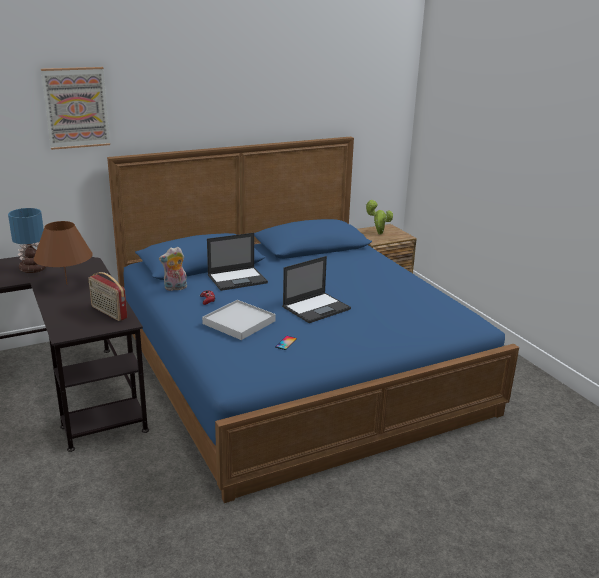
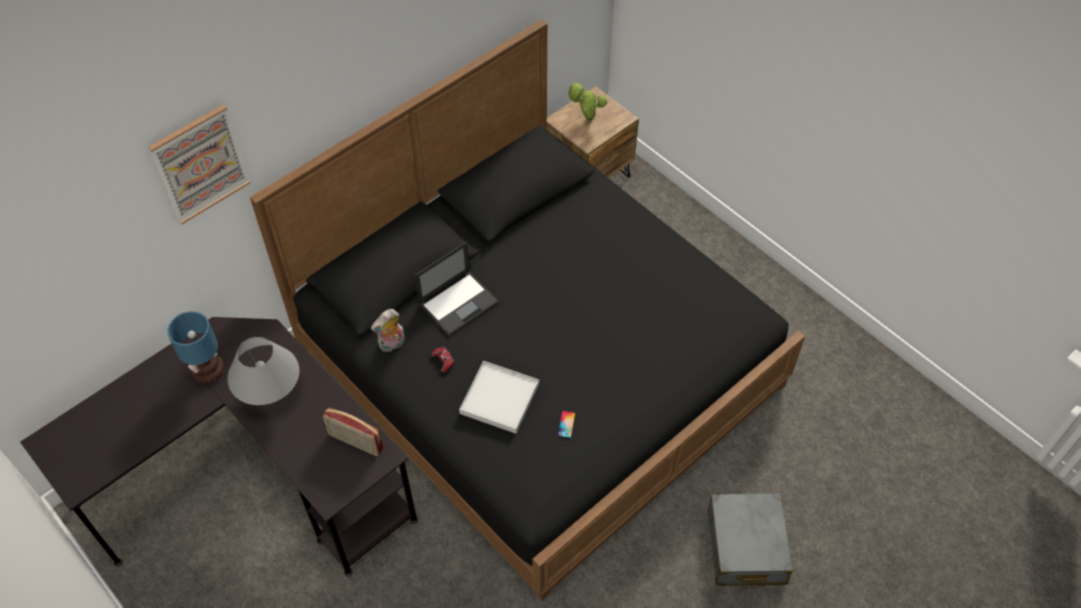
camera: 15 degrees left, 30 degrees up
brown table lamp [34,221,93,284] -> grey table lamp [227,337,300,405]
blue bed [107,137,519,503] -> black bed [250,19,805,600]
laptop [282,256,351,323] -> none
none -> grey suitcase [708,493,793,588]

